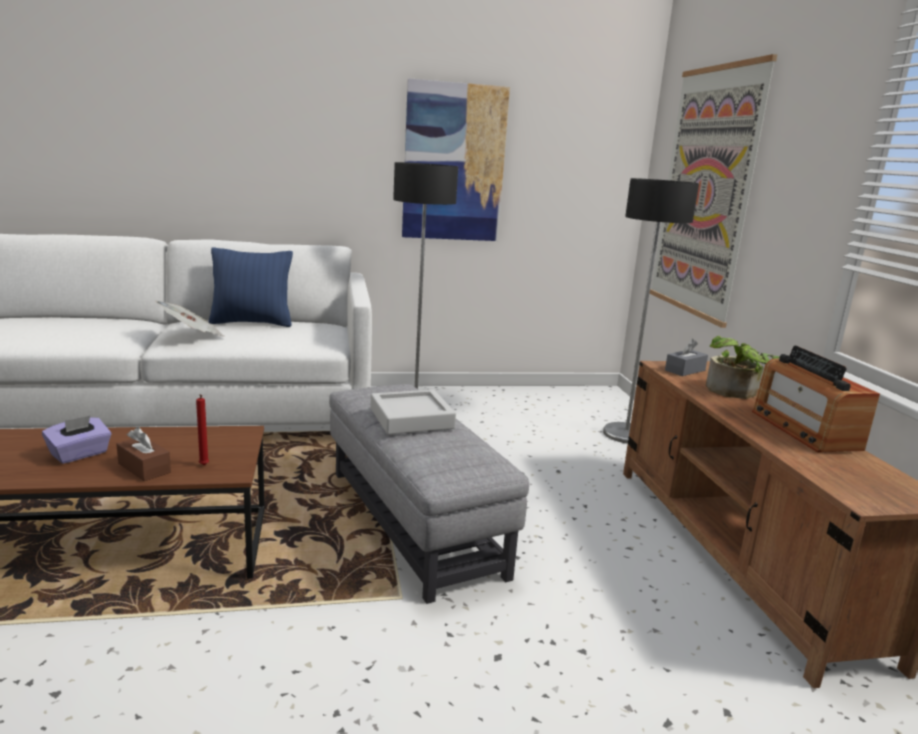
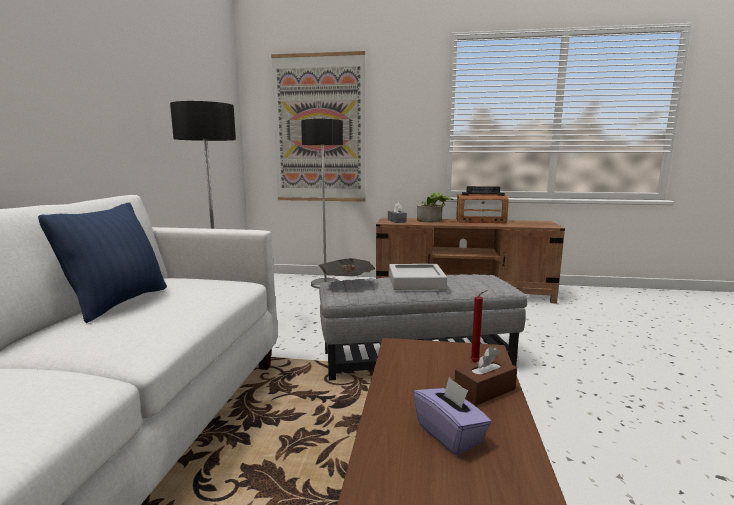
camera: 70 degrees left, 5 degrees down
newspaper [155,301,226,337] -> newspaper moved to [318,258,375,276]
picture [402,78,510,241] -> none

